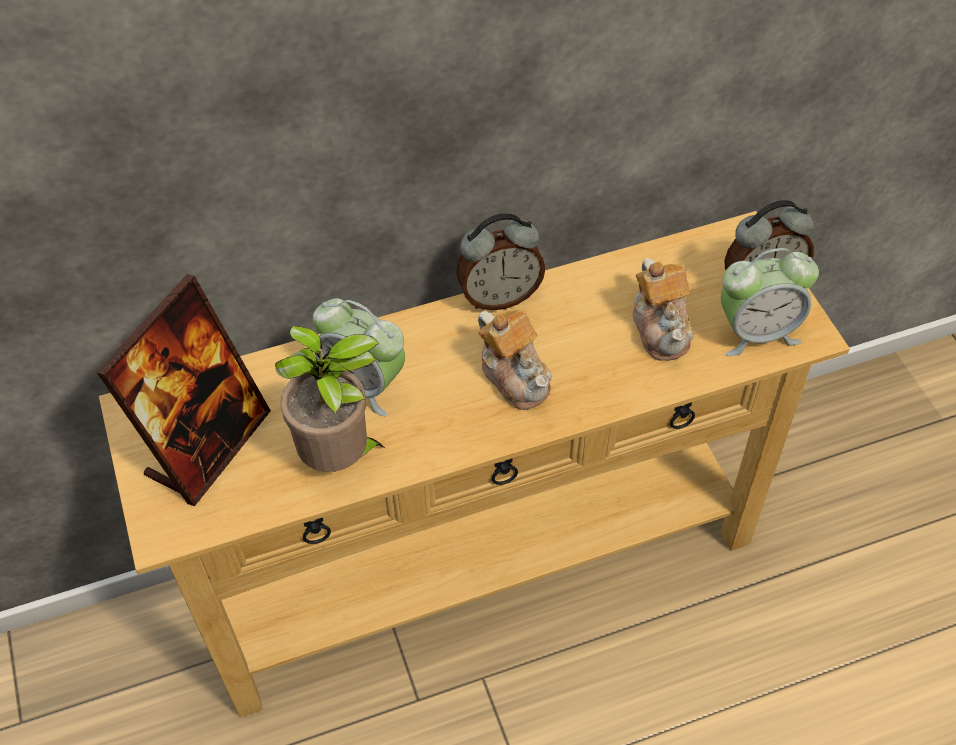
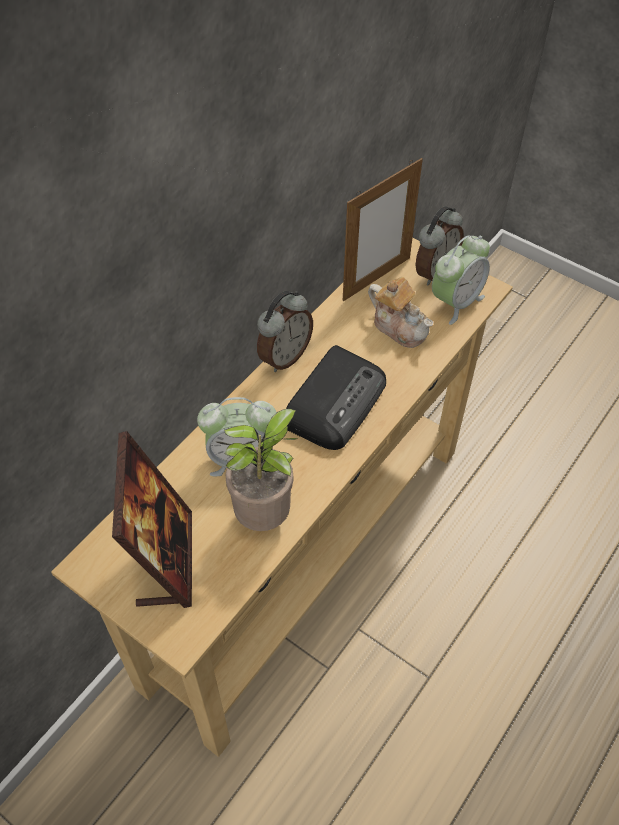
camera: 35 degrees left, 0 degrees up
teapot [478,309,552,410] -> radio [286,345,386,450]
none -> picture frame [343,158,423,301]

